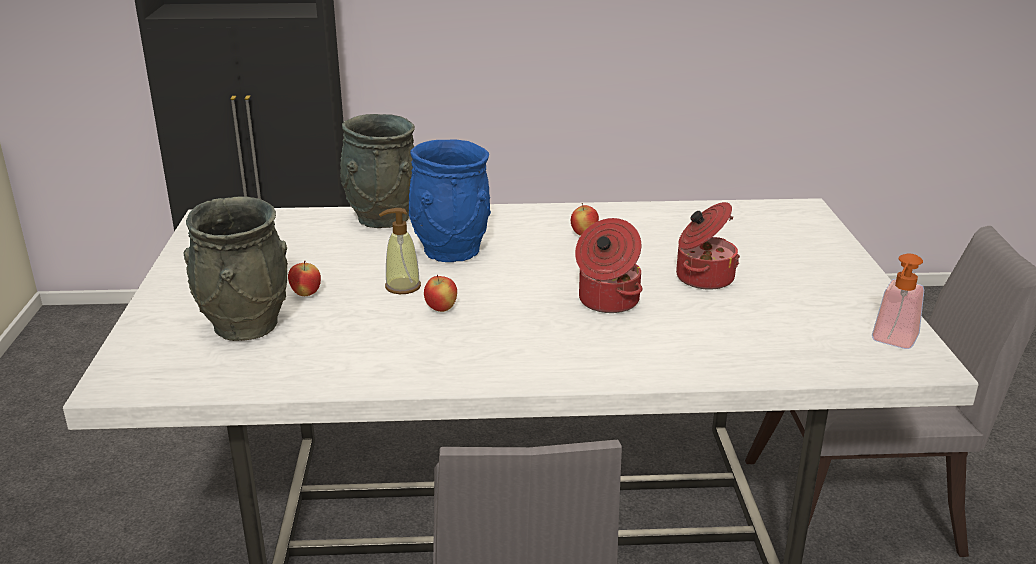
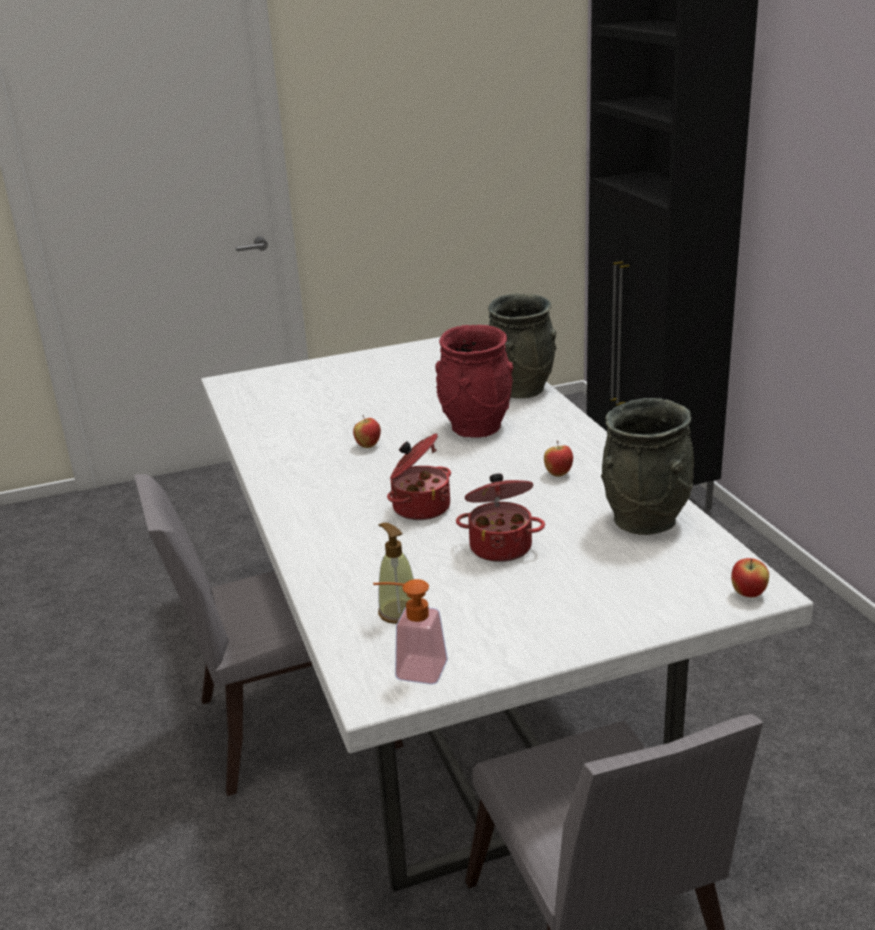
camera: 75 degrees right, 0 degrees up
grey vase [184,197,288,341] -> grey vase moved to [601,398,694,535]
apple [288,261,321,296] -> apple moved to [731,558,769,597]
soap dispenser [379,208,421,294] -> soap dispenser moved to [378,523,414,624]
blue vase [409,139,491,262] -> red vase [435,325,513,438]

